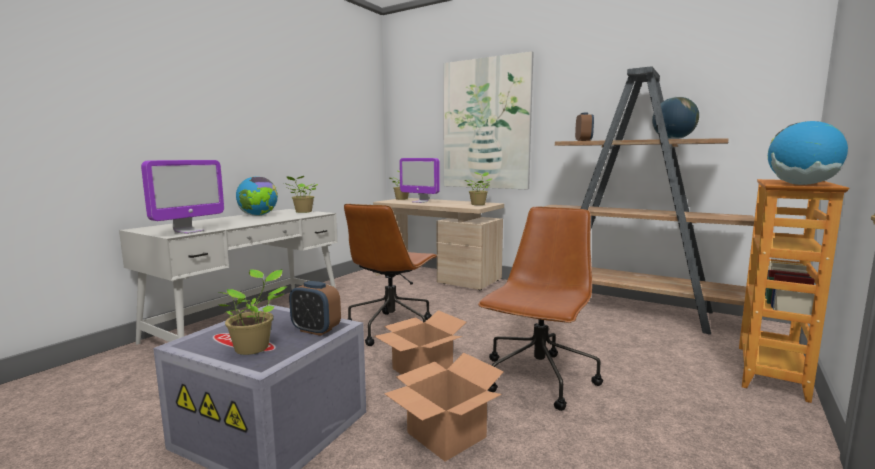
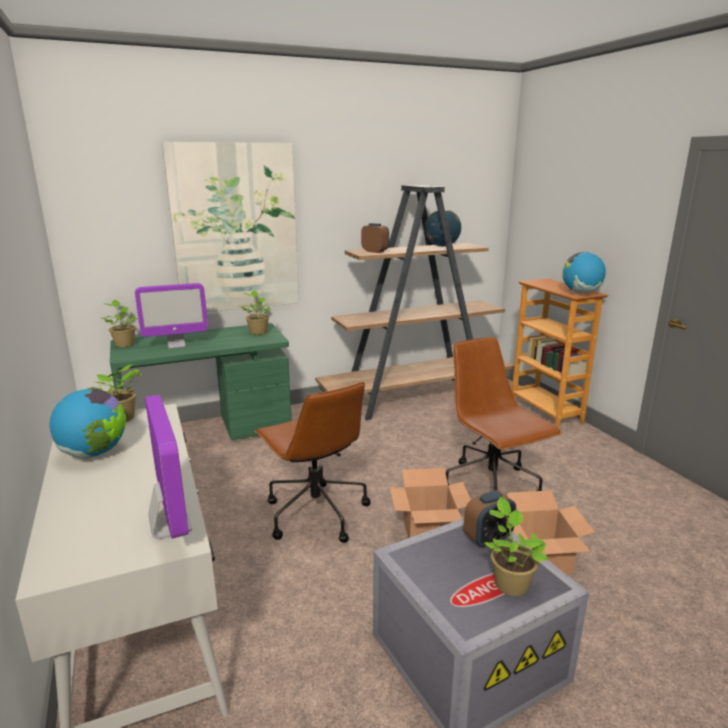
camera: 55 degrees left, 10 degrees up
beige desk [373,198,504,290] -> green desk [110,323,292,440]

